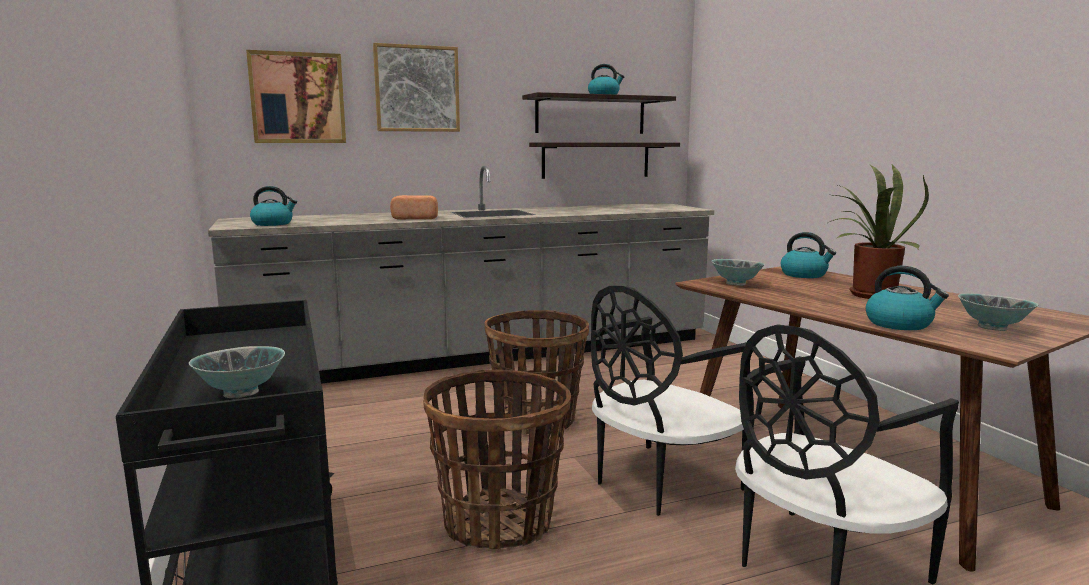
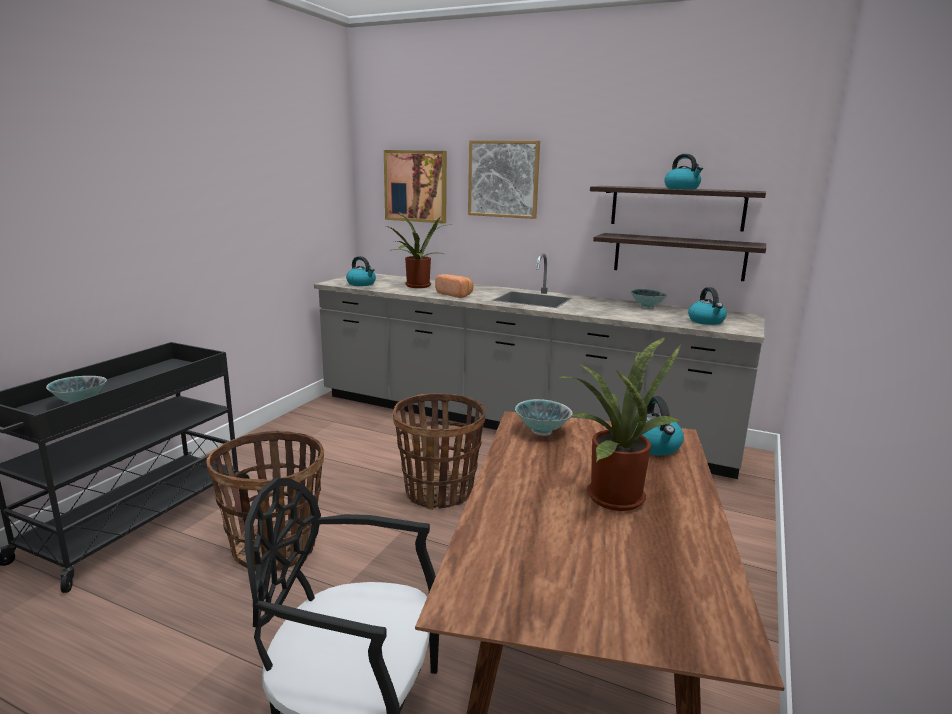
camera: 45 degrees right, 5 degrees up
black chair [591,285,754,516] -> none
kettle [866,266,949,330] -> kettle moved to [688,287,727,325]
bowl [958,293,1038,331] -> bowl moved to [630,289,668,309]
none -> potted plant [386,212,452,288]

